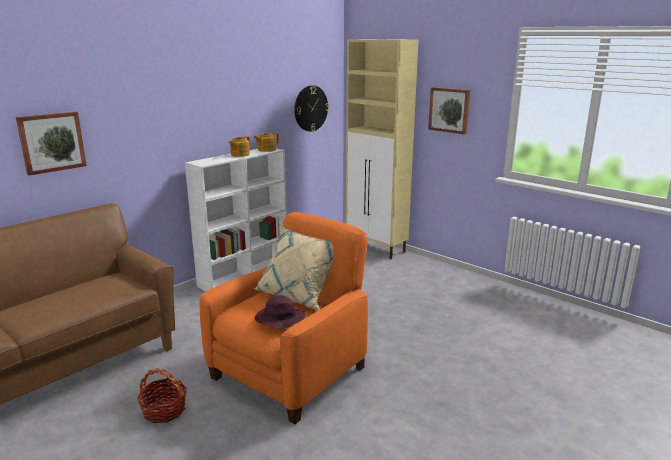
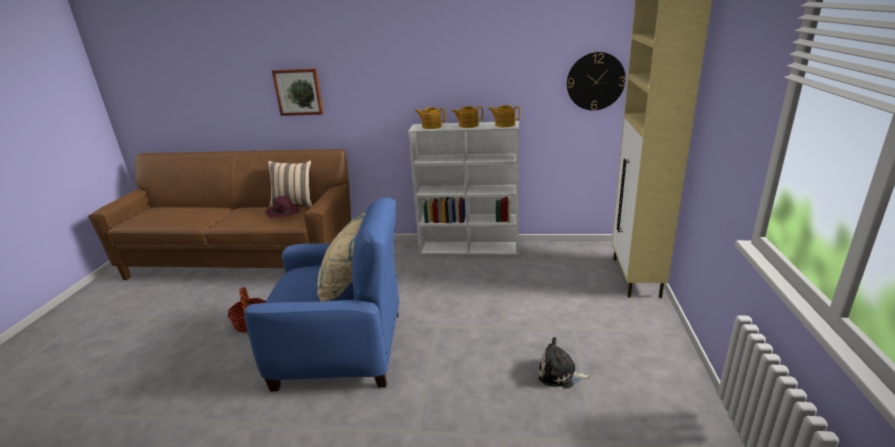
camera: 55 degrees right, 5 degrees up
orange armchair [199,212,368,424] -> blue armchair [244,197,399,391]
purple hat [255,295,306,329] -> purple hat moved to [266,196,300,218]
picture [428,87,470,134] -> none
none -> beige pillow [268,160,313,207]
none -> teapot [415,107,446,129]
none -> plush toy [538,337,591,388]

